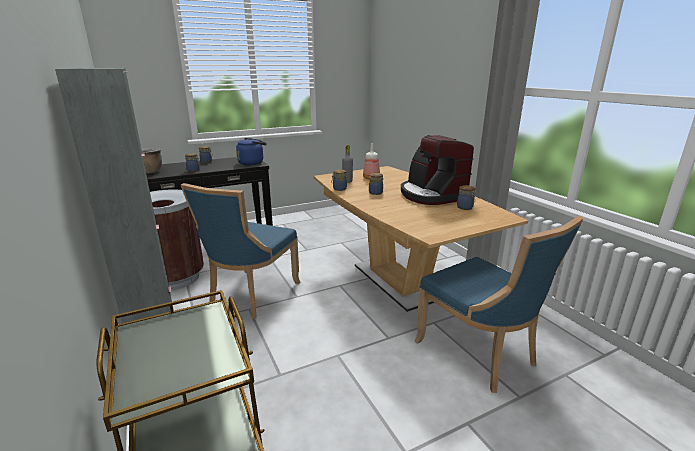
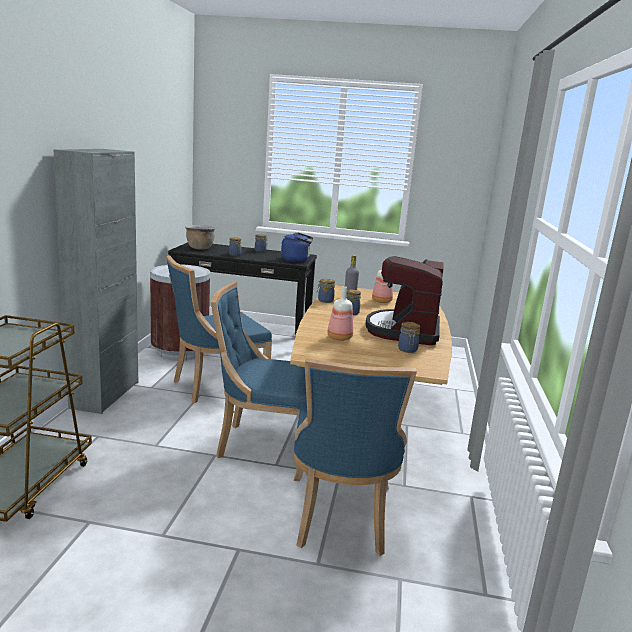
camera: 35 degrees right, 5 degrees down
none -> blue chair [211,282,308,476]
none -> bottle [327,286,353,341]

